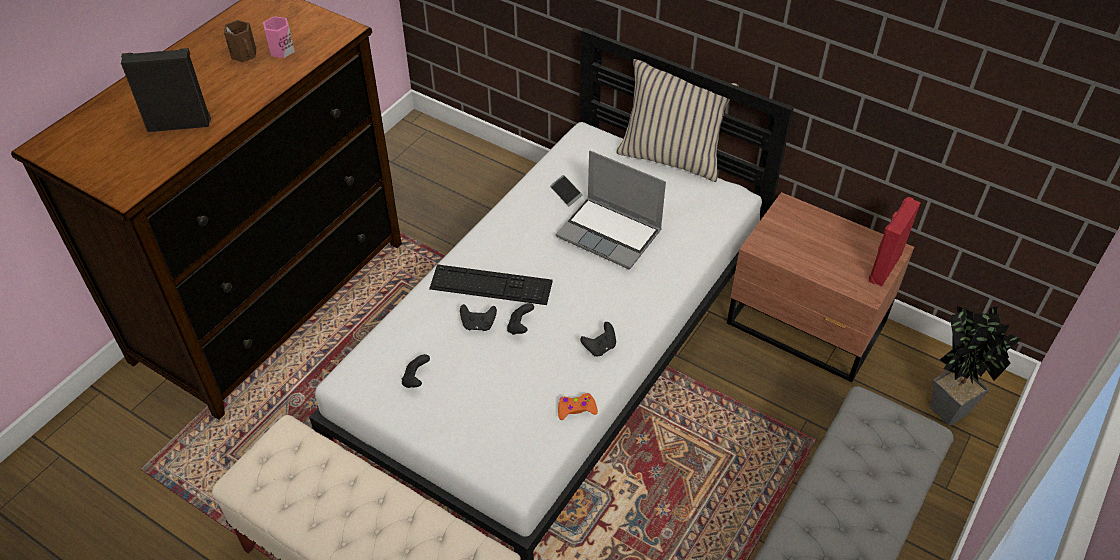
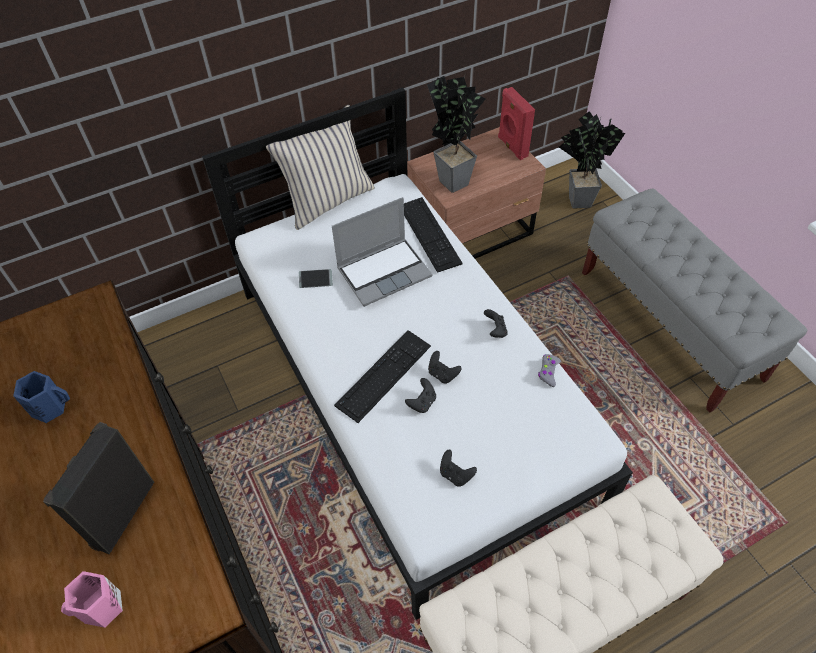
camera: 60 degrees left, 5 degrees up
brown mug [224,20,256,62] -> blue mug [13,371,70,423]
pink mug [263,16,295,58] -> pink mug moved to [61,571,123,628]
orange game controller [558,393,598,420] -> grey game controller [538,354,561,387]
none -> keyboard [404,197,462,273]
none -> potted plant [427,76,486,193]

